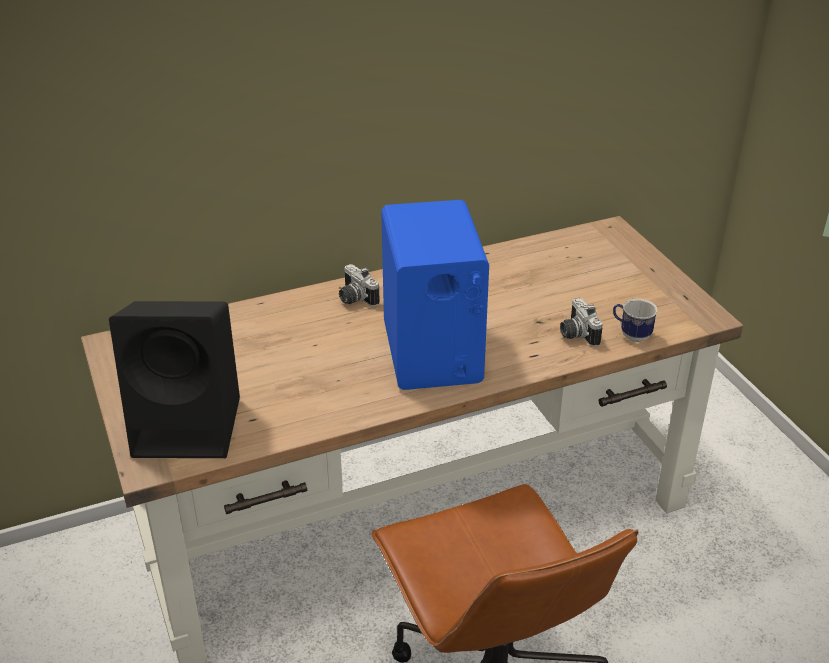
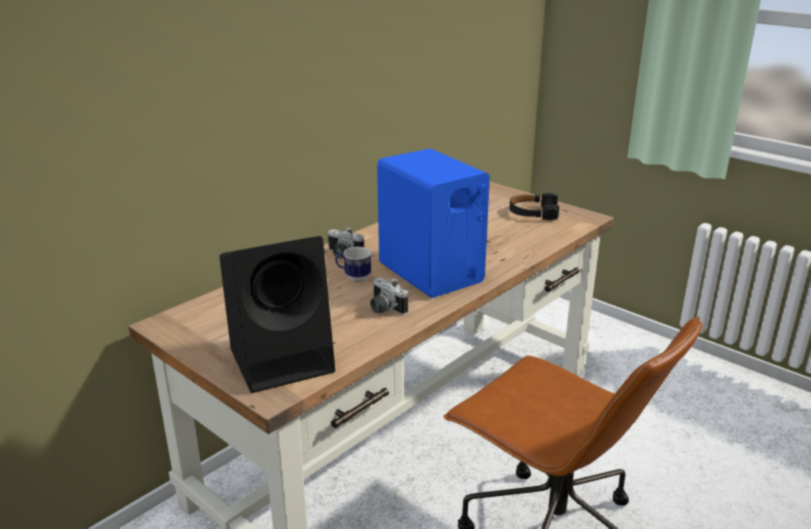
camera: 25 degrees left, 10 degrees down
camera [560,298,603,347] -> camera moved to [370,277,408,315]
mug [613,298,658,342] -> mug moved to [335,247,371,282]
none -> black headphones [509,193,559,220]

